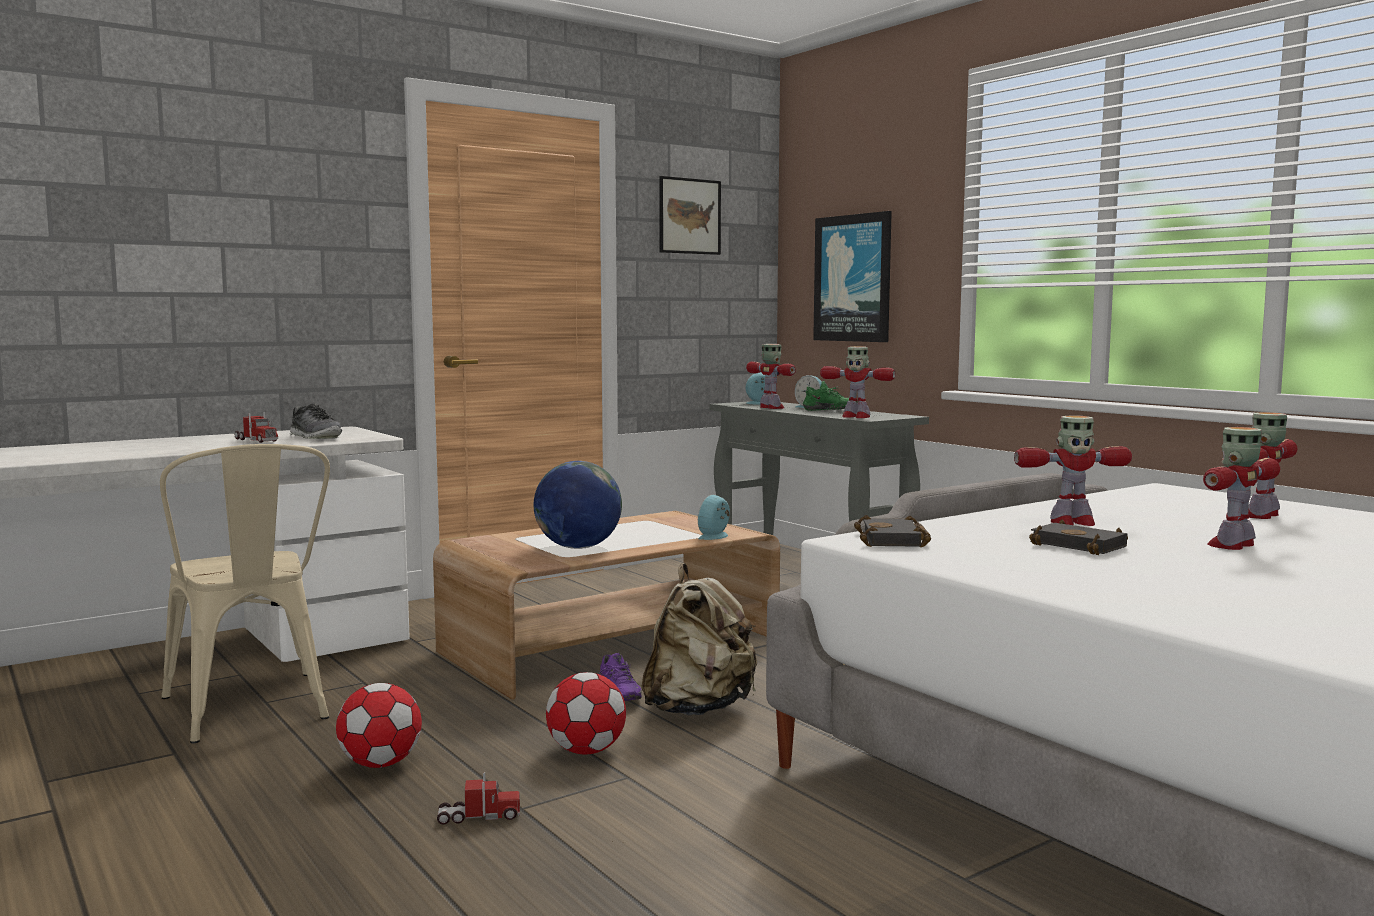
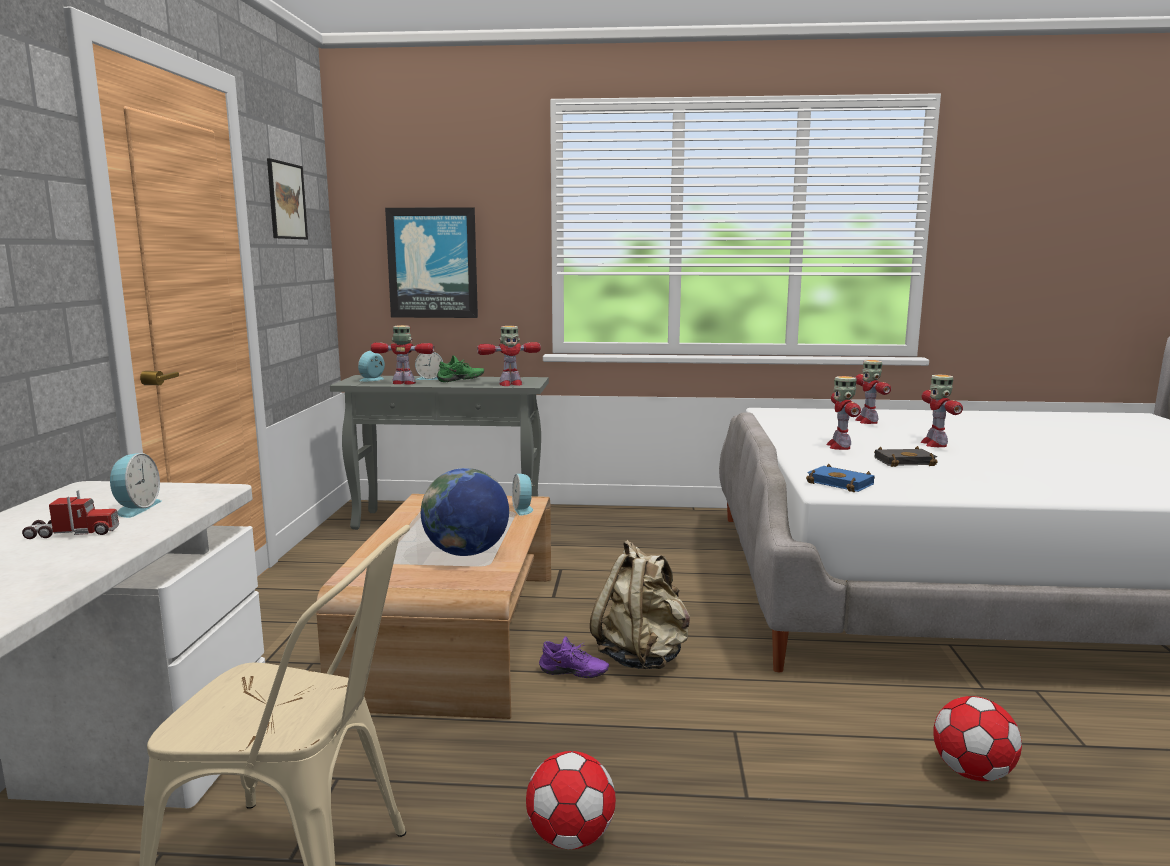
camera: 50 degrees left, 5 degrees up
shoe [290,404,342,439] -> alarm clock [110,453,161,518]
toy truck [437,772,520,825] -> none
football [546,672,626,754] -> football moved to [933,696,1022,781]
black book [854,515,931,547] -> blue book [806,464,875,492]
toy robot [1014,415,1132,526] -> toy robot turned 150 degrees clockwise [826,376,861,450]

